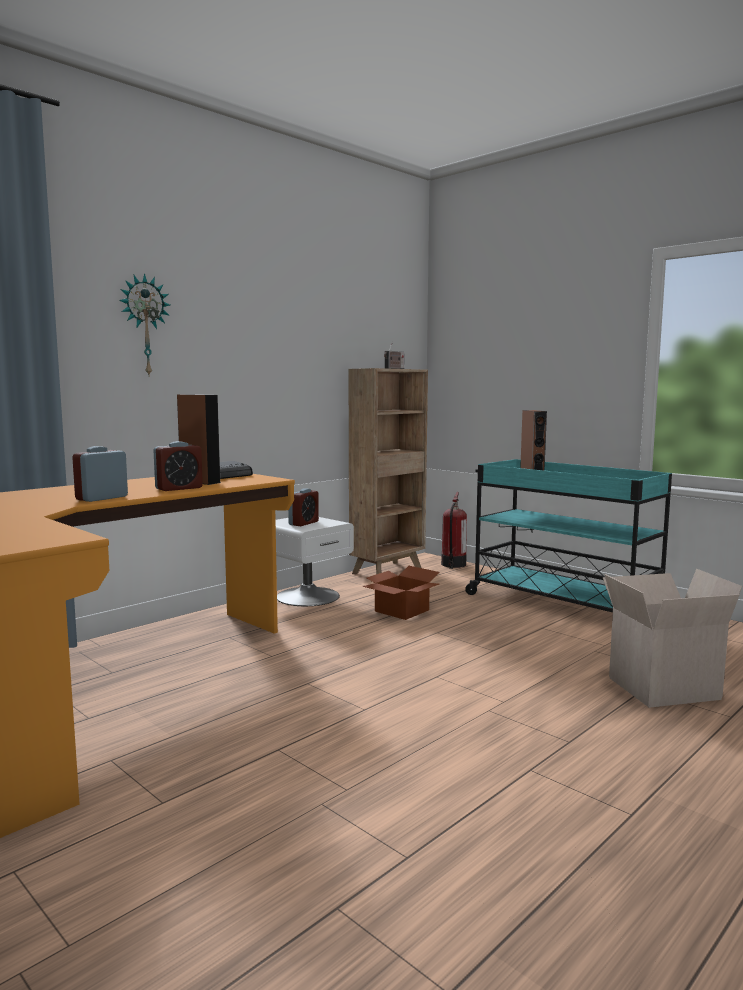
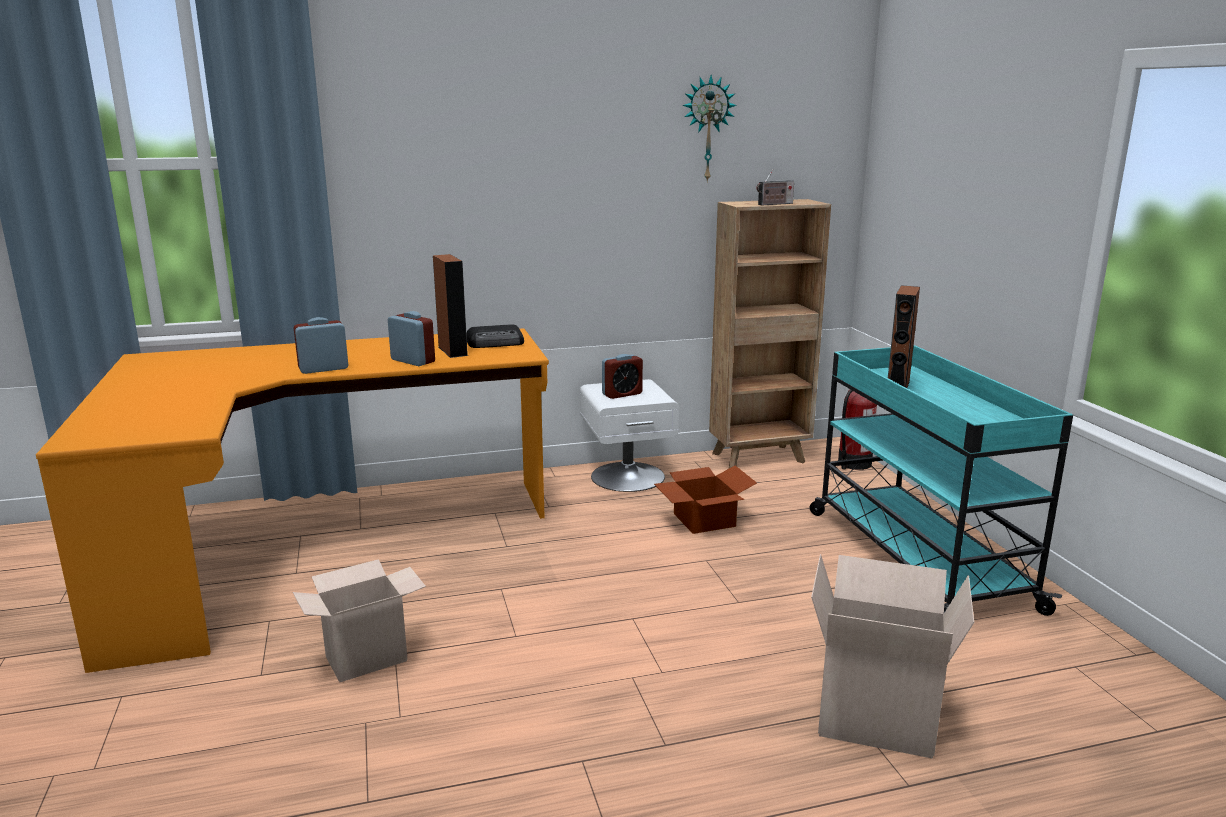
camera: 30 degrees right, 10 degrees up
wall clock [119,273,170,375] -> wall clock moved to [683,75,737,183]
alarm clock [153,441,203,491] -> alarm clock turned 135 degrees counterclockwise [388,311,435,366]
none -> cardboard box [293,559,426,682]

